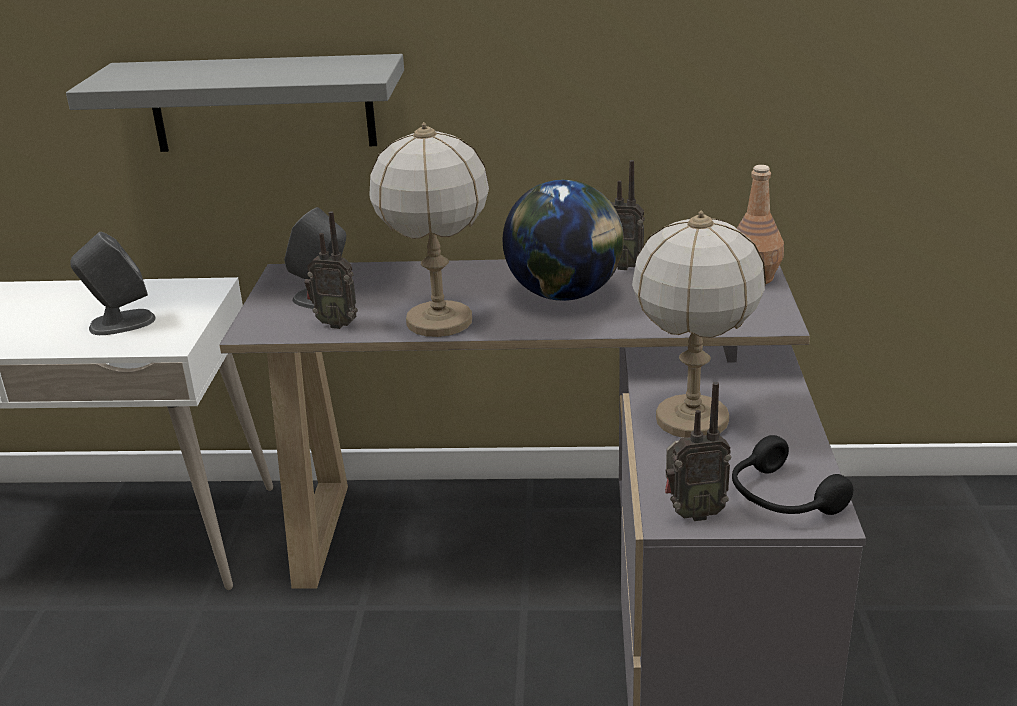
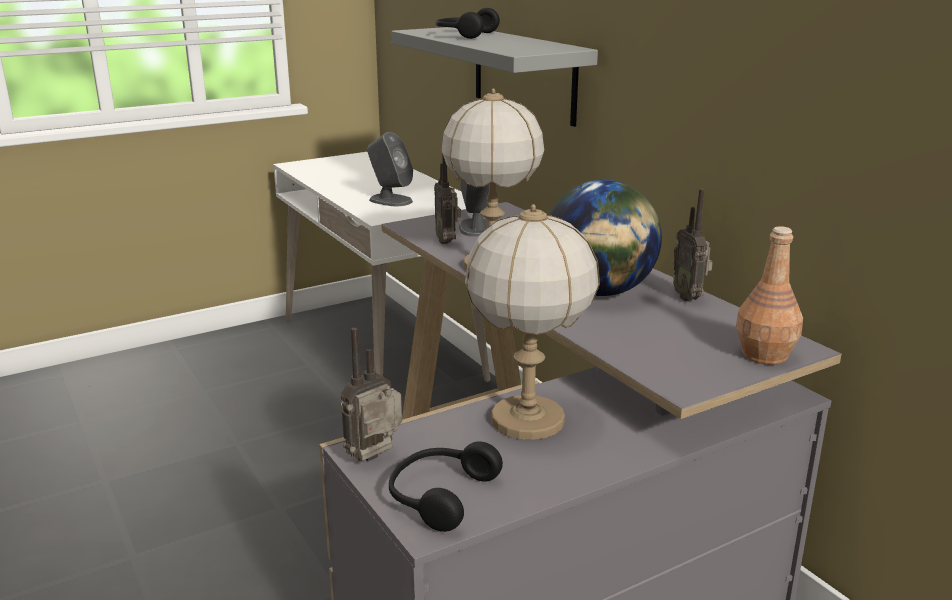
camera: 55 degrees right, 5 degrees down
radio [665,382,731,521] -> radio turned 90 degrees clockwise [340,328,402,461]
none -> black headphones [436,8,500,39]

